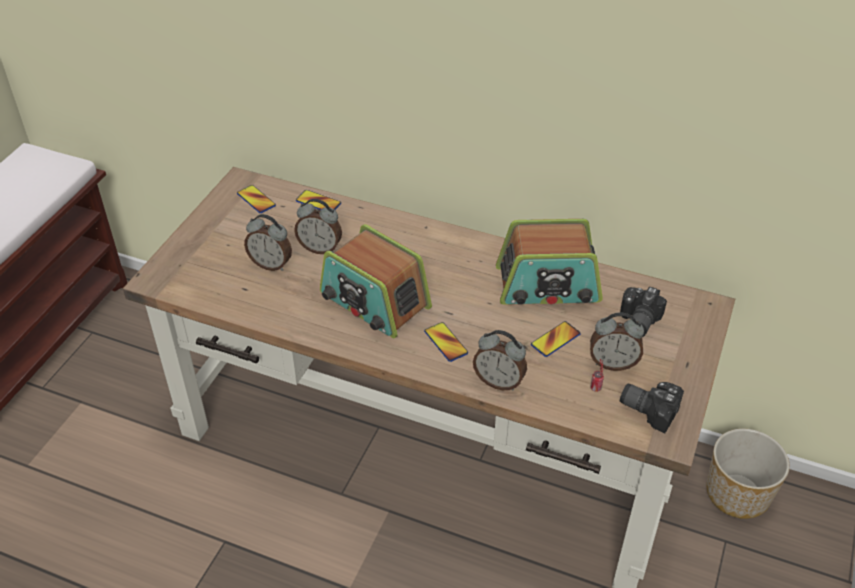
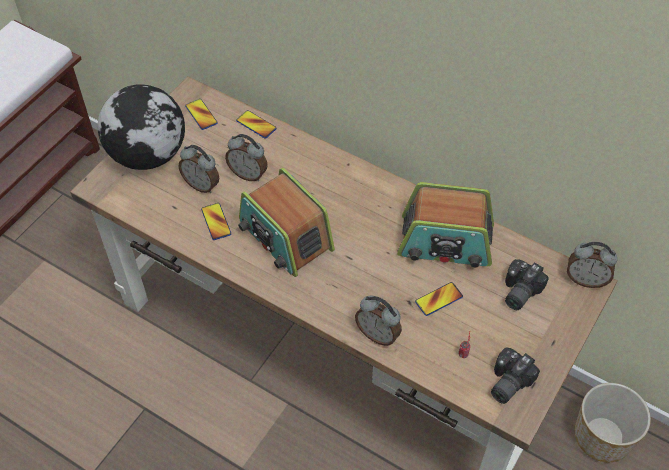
camera: 10 degrees right, 10 degrees up
phone [424,322,468,362] -> phone moved to [201,203,231,240]
alarm clock [590,312,644,371] -> alarm clock moved to [567,242,617,288]
camera [620,382,684,433] -> camera turned 90 degrees counterclockwise [491,347,540,404]
none -> globe [97,84,185,170]

